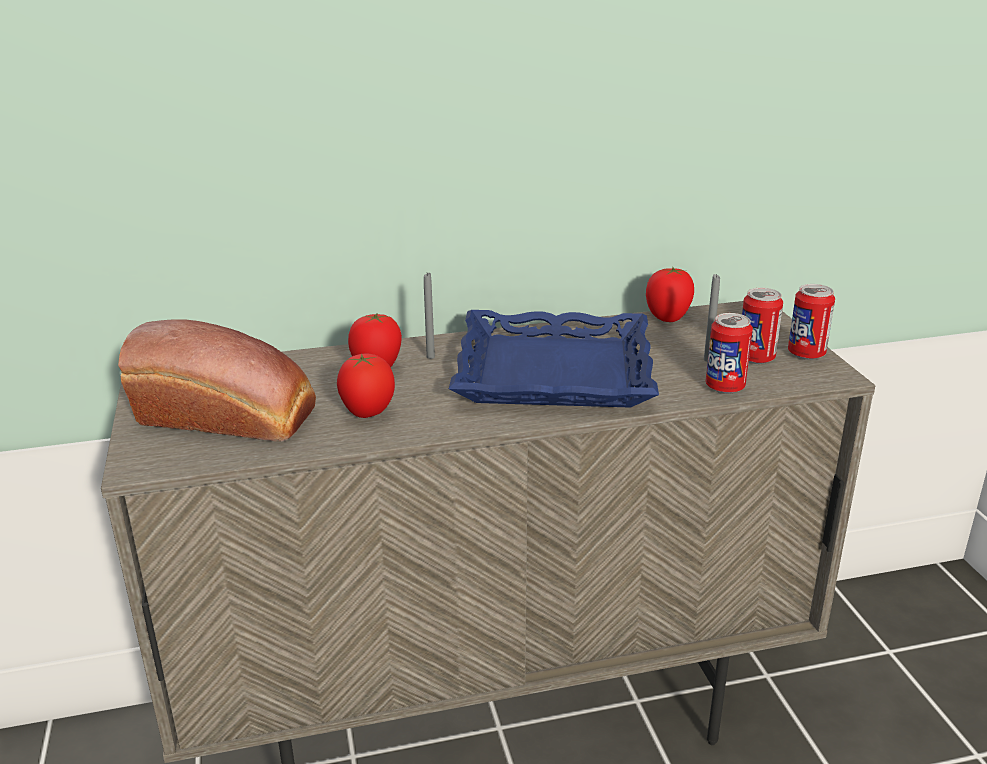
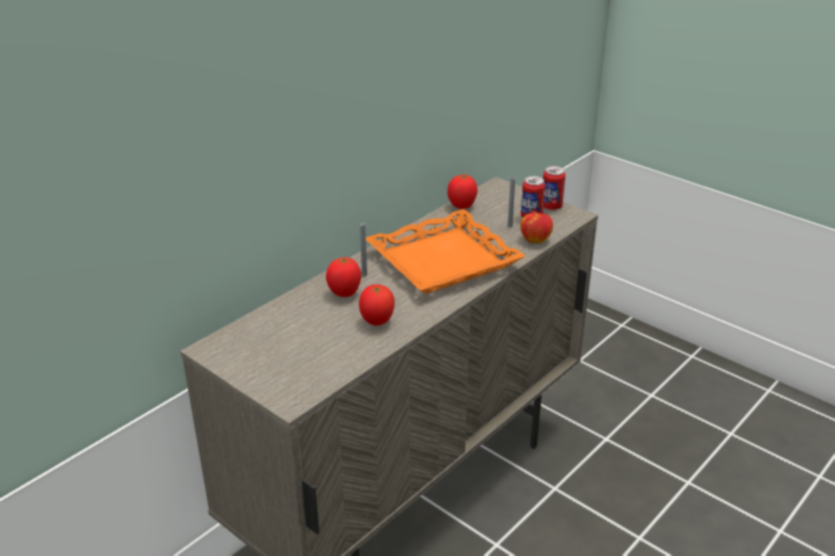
camera: 35 degrees left, 5 degrees up
bread [118,319,316,442] -> none
blue tray [449,310,659,408] -> orange tray [366,209,525,294]
can [706,313,753,394] -> apple [520,212,553,244]

